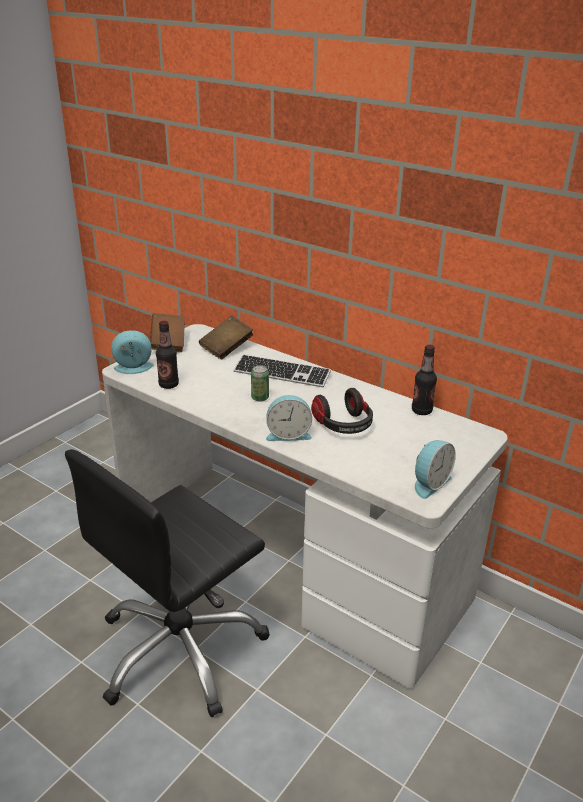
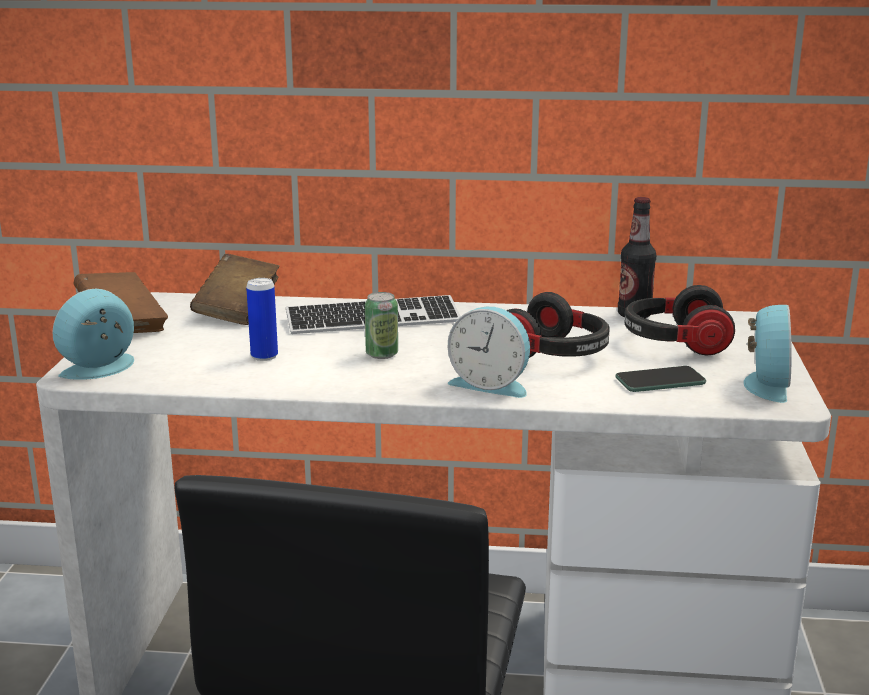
camera: 30 degrees left, 10 degrees down
bottle [156,321,179,389] -> none
alarm clock [266,395,312,441] -> alarm clock turned 60 degrees clockwise [448,307,530,398]
none -> can [246,278,278,361]
none -> phone [615,366,706,392]
none -> headphones [625,285,735,356]

